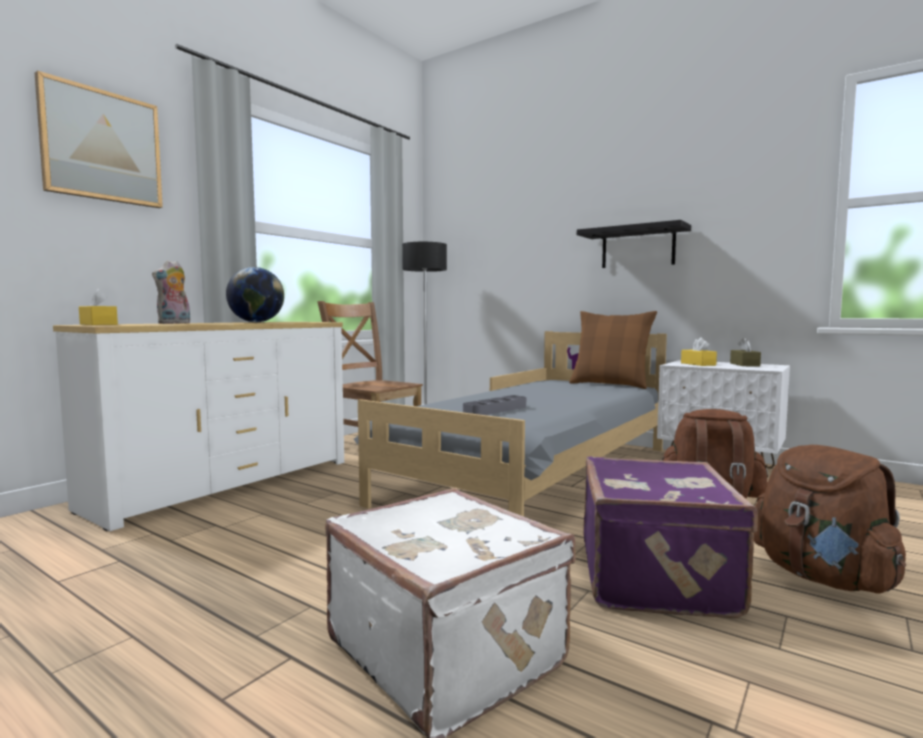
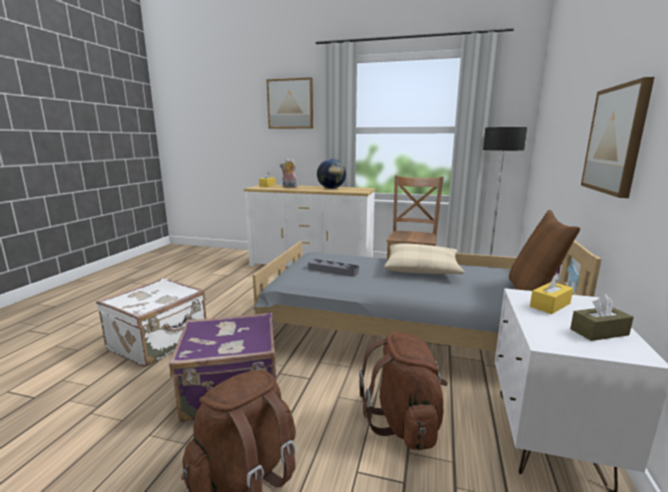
camera: 70 degrees right, 10 degrees up
black shelf [577,220,691,268] -> picture [581,77,654,198]
none -> beige pillow [384,243,464,274]

